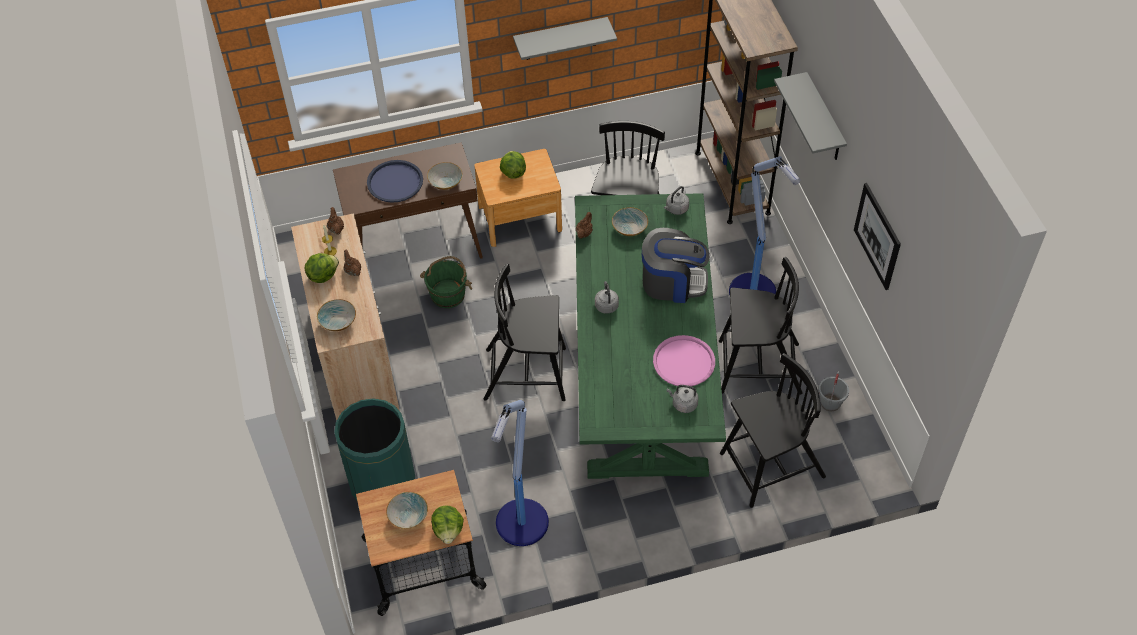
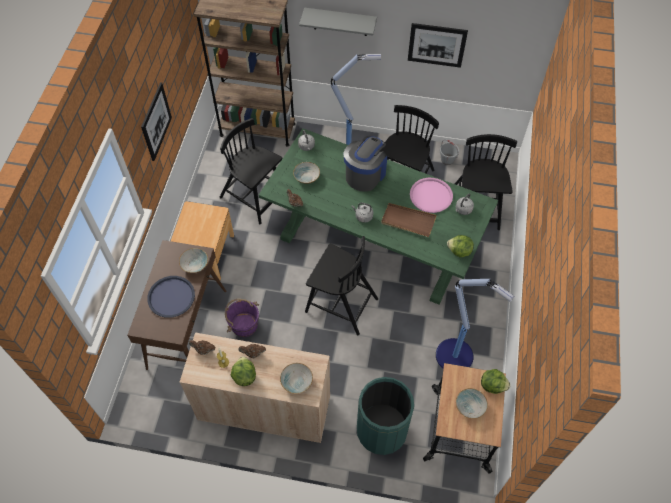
camera: 65 degrees left, 5 degrees up
green bucket [420,256,472,308] -> purple bucket [225,299,259,337]
black chair [484,264,566,401] -> black chair turned 90 degrees counterclockwise [305,236,378,335]
lettuce [500,151,526,179] -> lettuce moved to [447,235,474,257]
grey shelf [513,17,617,60] -> picture [141,82,172,161]
none -> brown tray [381,203,437,237]

